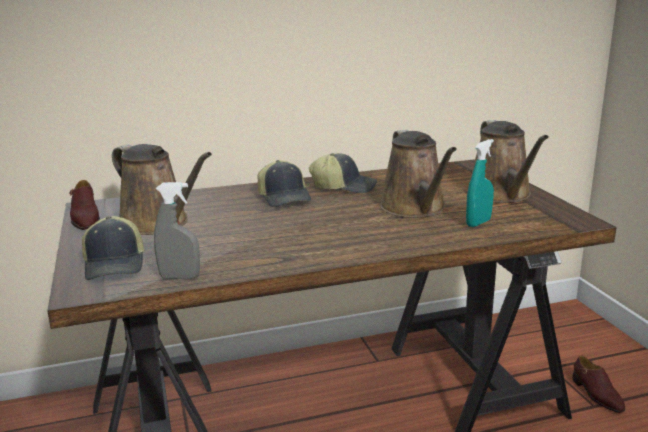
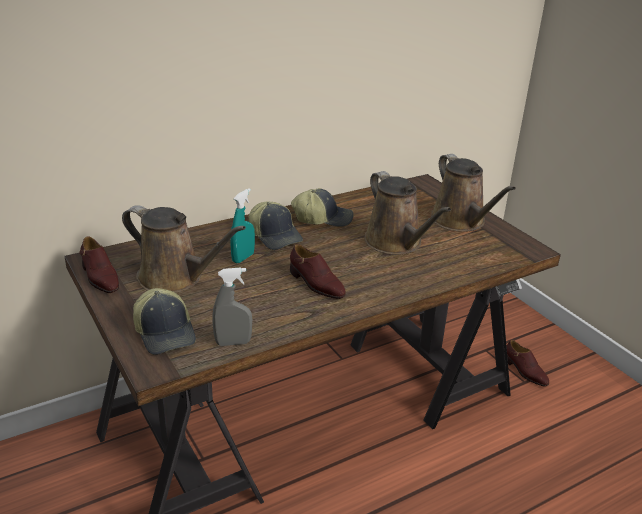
camera: 15 degrees left, 10 degrees up
turquoise spray bottle [466,139,494,227] -> turquoise spray bottle moved to [230,188,255,263]
none -> brown shoe [290,244,346,299]

